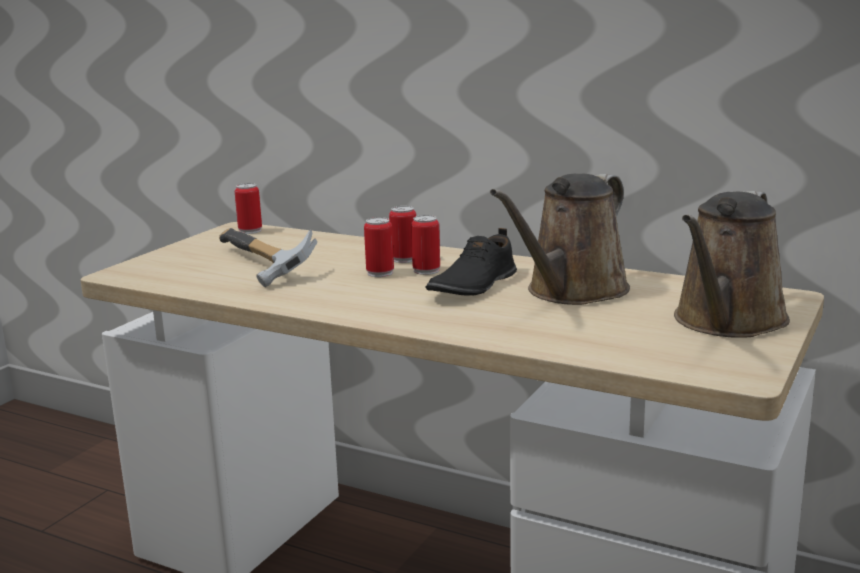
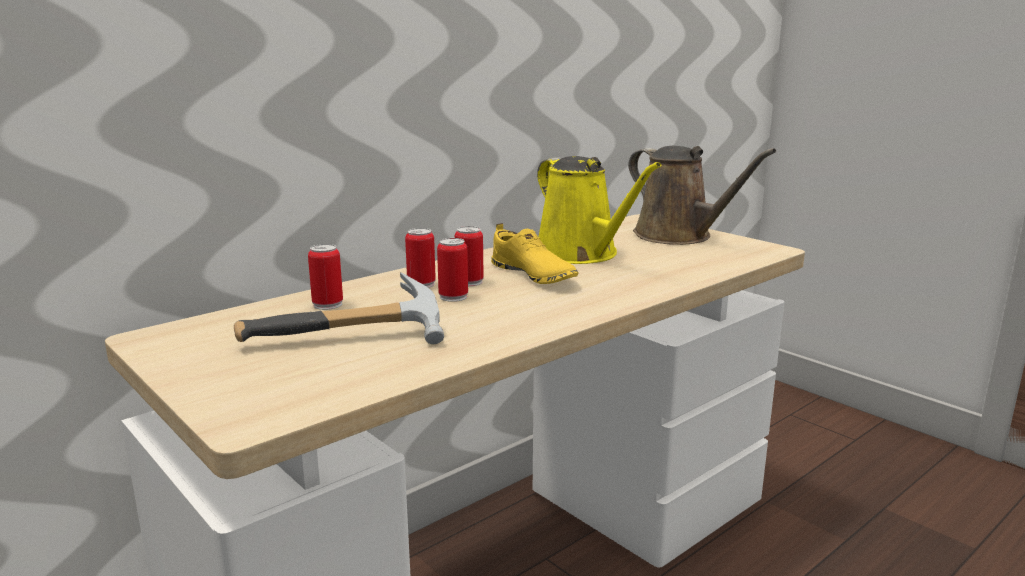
camera: 70 degrees left, 0 degrees up
can [235,183,262,234] -> can moved to [308,244,343,310]
black shoe [426,228,517,296] -> yellow shoe [491,223,579,284]
brown watering can [490,174,630,305] -> yellow watering can [537,156,661,264]

